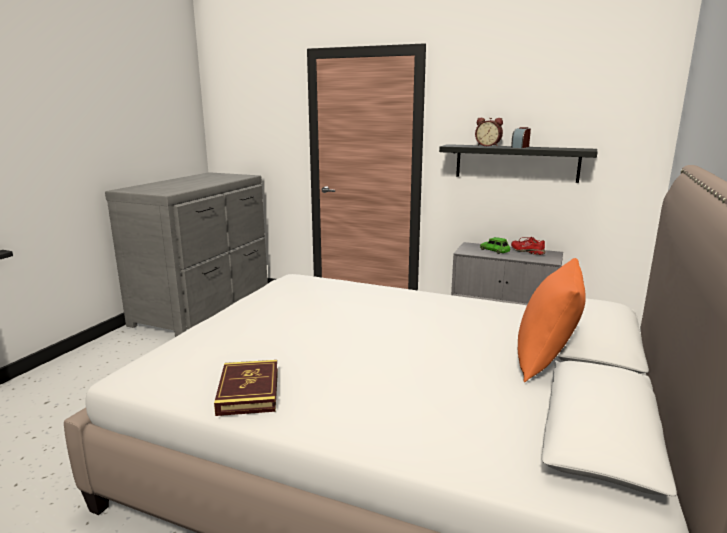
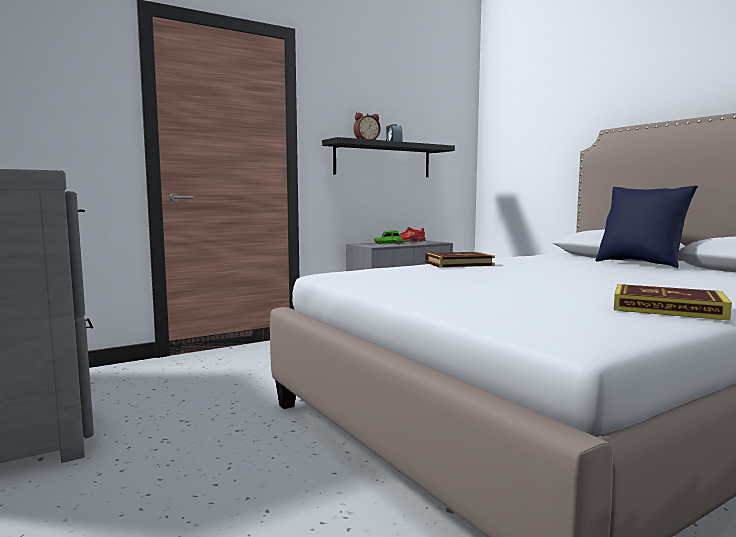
camera: 55 degrees left, 10 degrees down
orange pillow [518,258,586,382] -> blue pillow [595,186,698,269]
none -> book [425,252,495,267]

